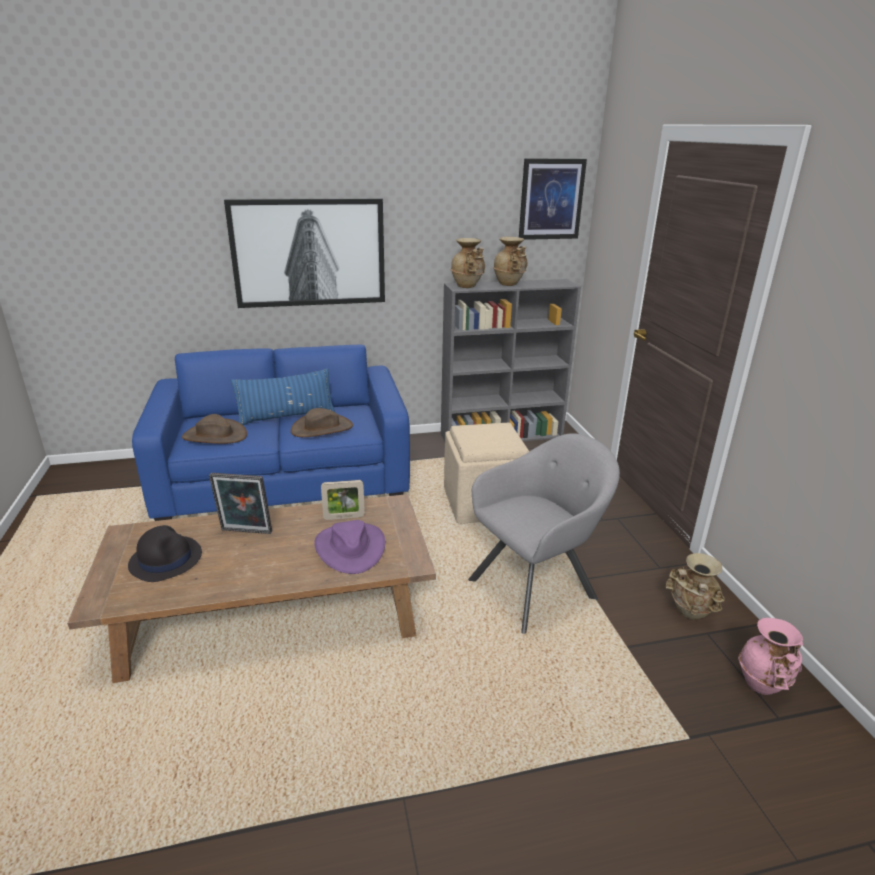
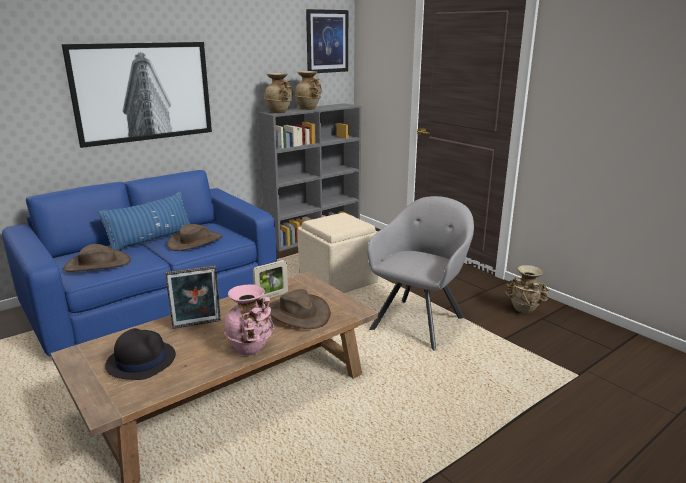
camera: 25 degrees left, 5 degrees down
purple hat [314,520,385,574] -> brown hat [269,289,331,329]
pink vase [738,618,803,695] -> pink vase moved to [224,284,274,356]

